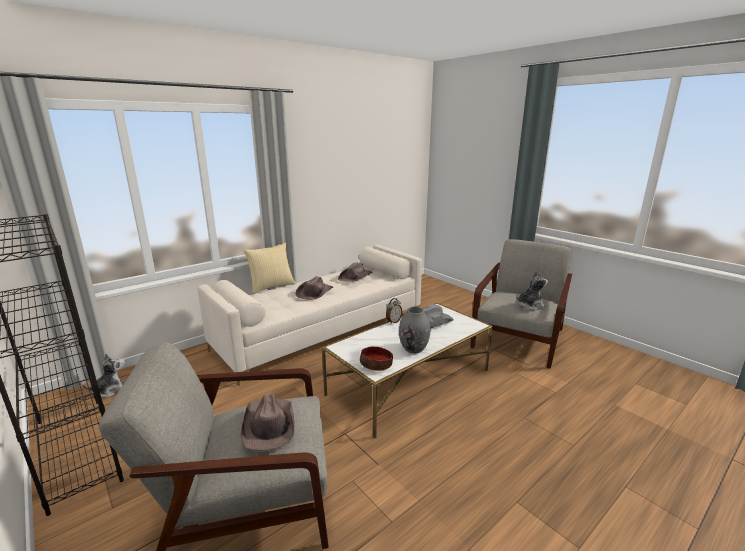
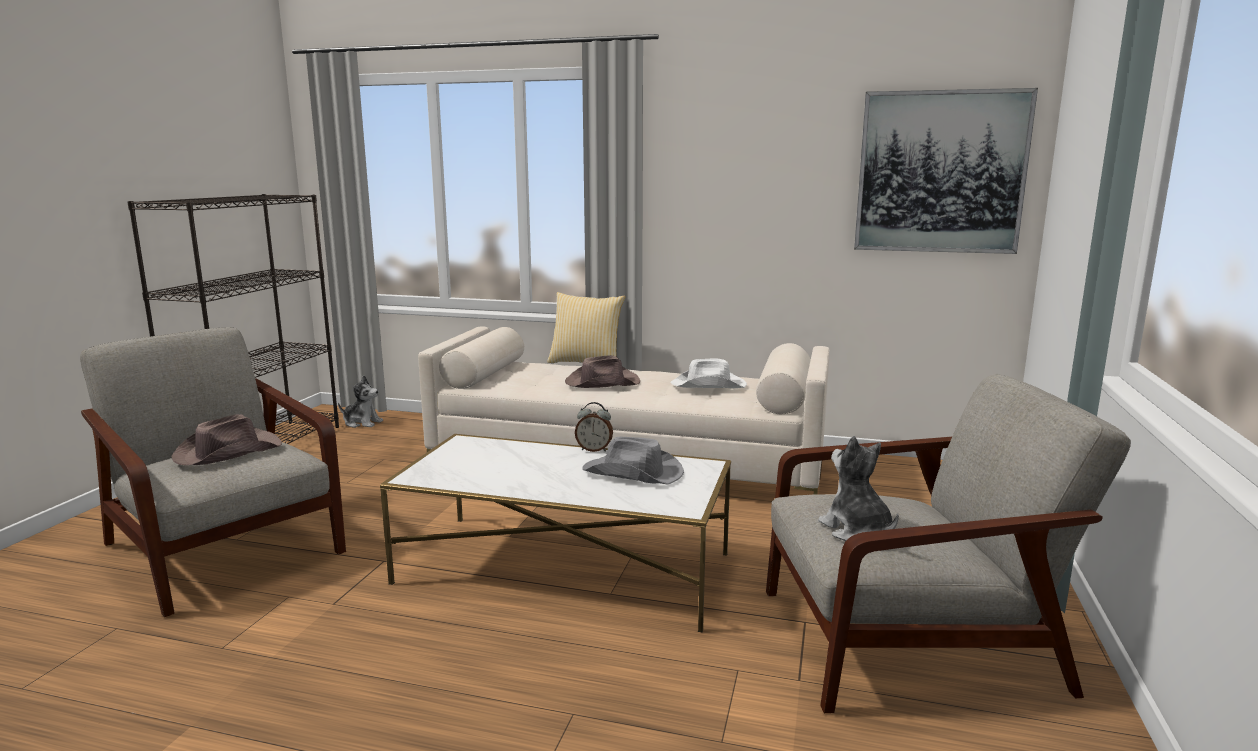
camera: 55 degrees right, 5 degrees down
brown hat [338,262,373,282] -> white hat [670,358,747,389]
bowl [360,347,393,371] -> none
grey vase [399,307,430,354] -> none
plush toy [516,271,548,310] -> plush toy turned 150 degrees counterclockwise [818,436,899,541]
none -> picture [854,88,1038,254]

